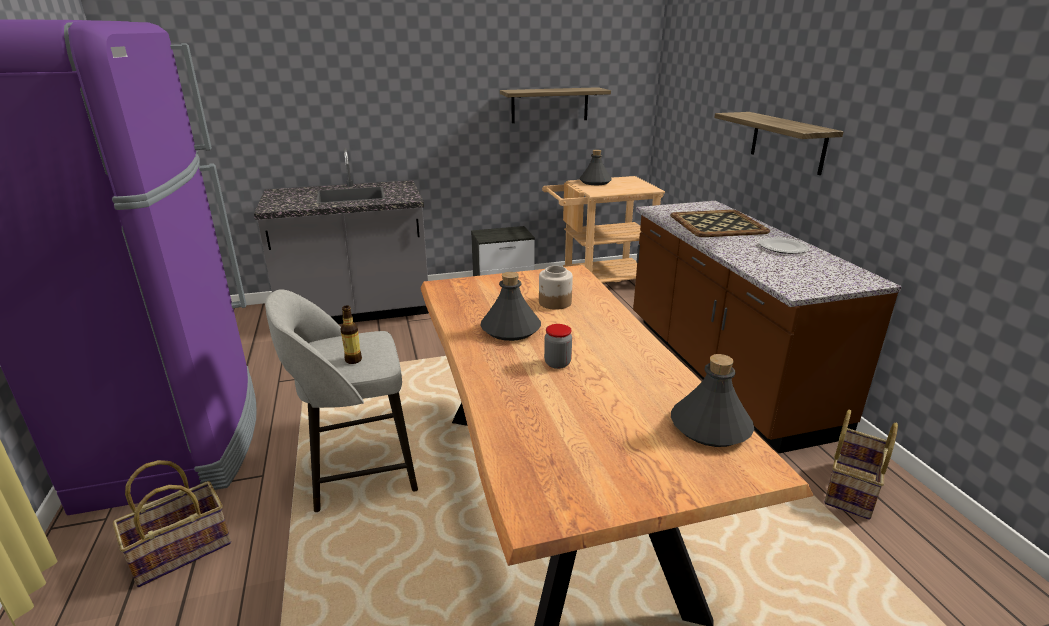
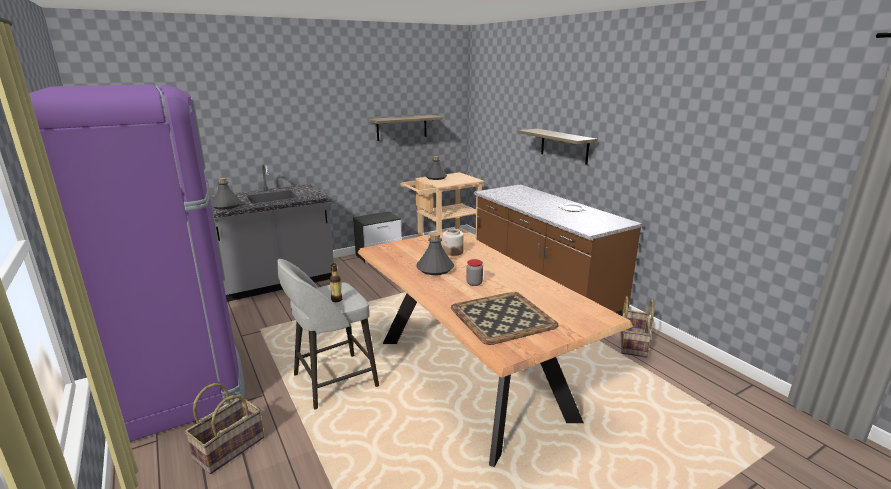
camera: 15 degrees left, 5 degrees down
tray [670,210,770,237] -> tray moved to [451,292,558,345]
grey bottle [671,354,754,447] -> grey bottle moved to [212,178,242,210]

